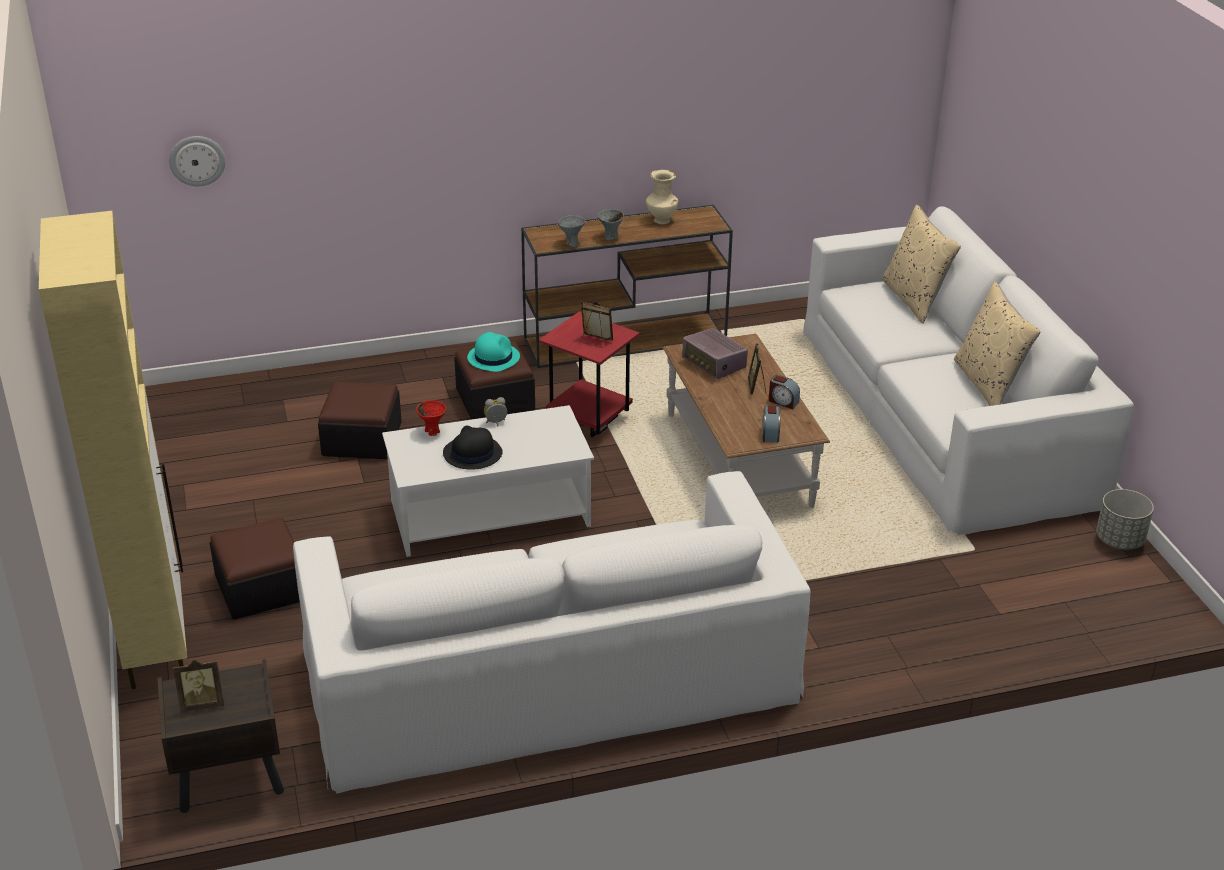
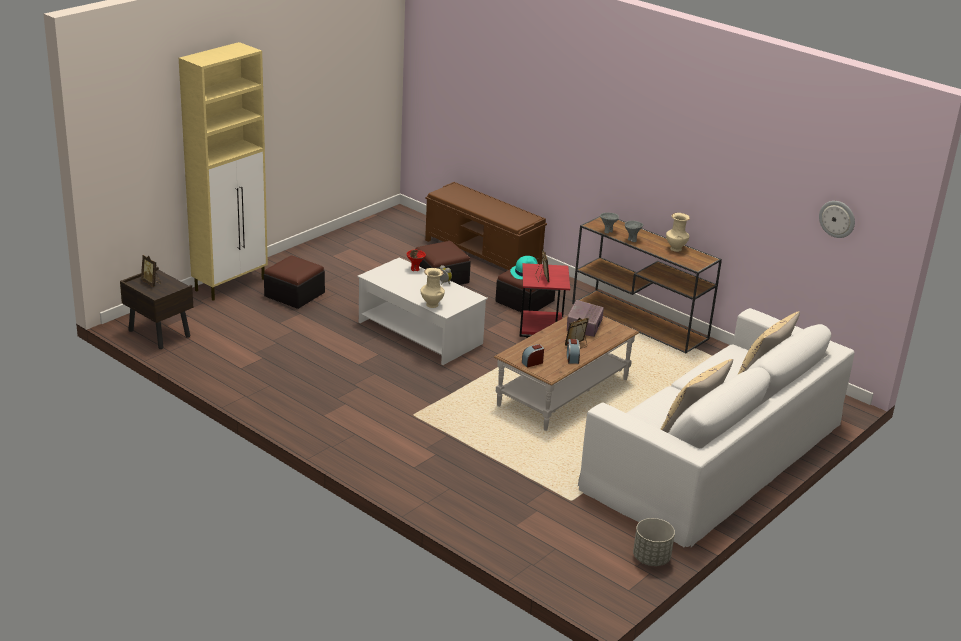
camera: 55 degrees right, 5 degrees down
wall clock [169,136,226,186] -> wall clock moved to [819,201,855,238]
white sofa [293,471,811,793] -> none
black hat [443,425,503,470] -> none
none -> beige vase [421,268,445,308]
none -> brown bench [425,182,547,270]

